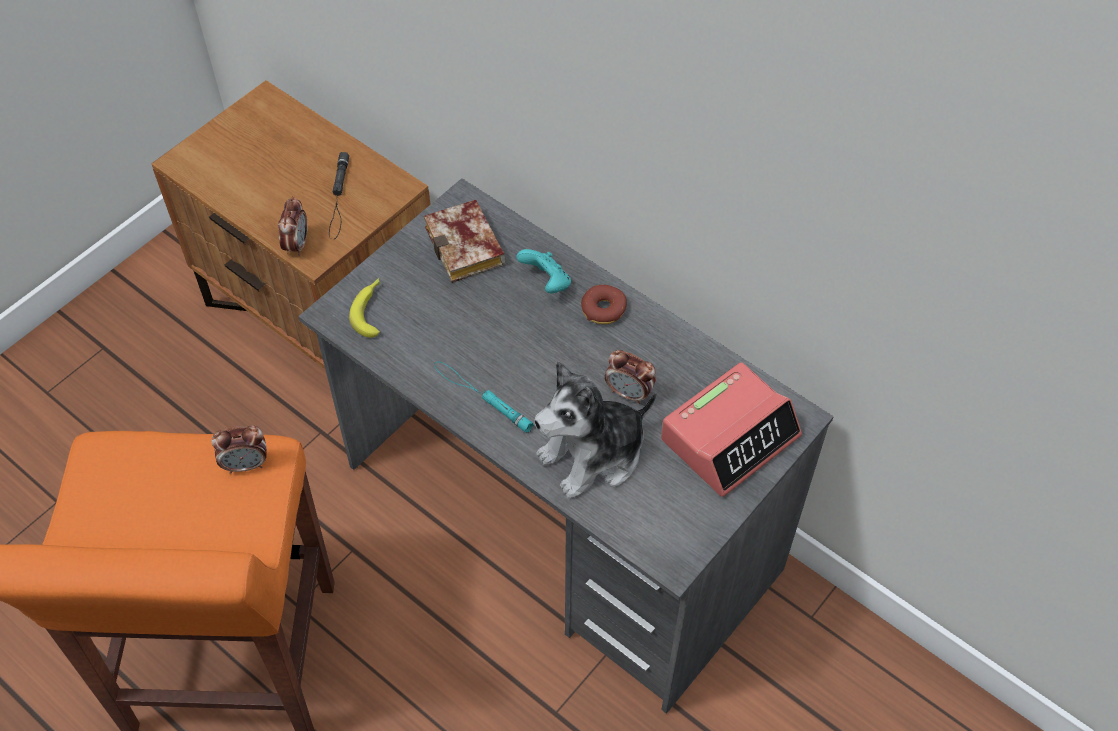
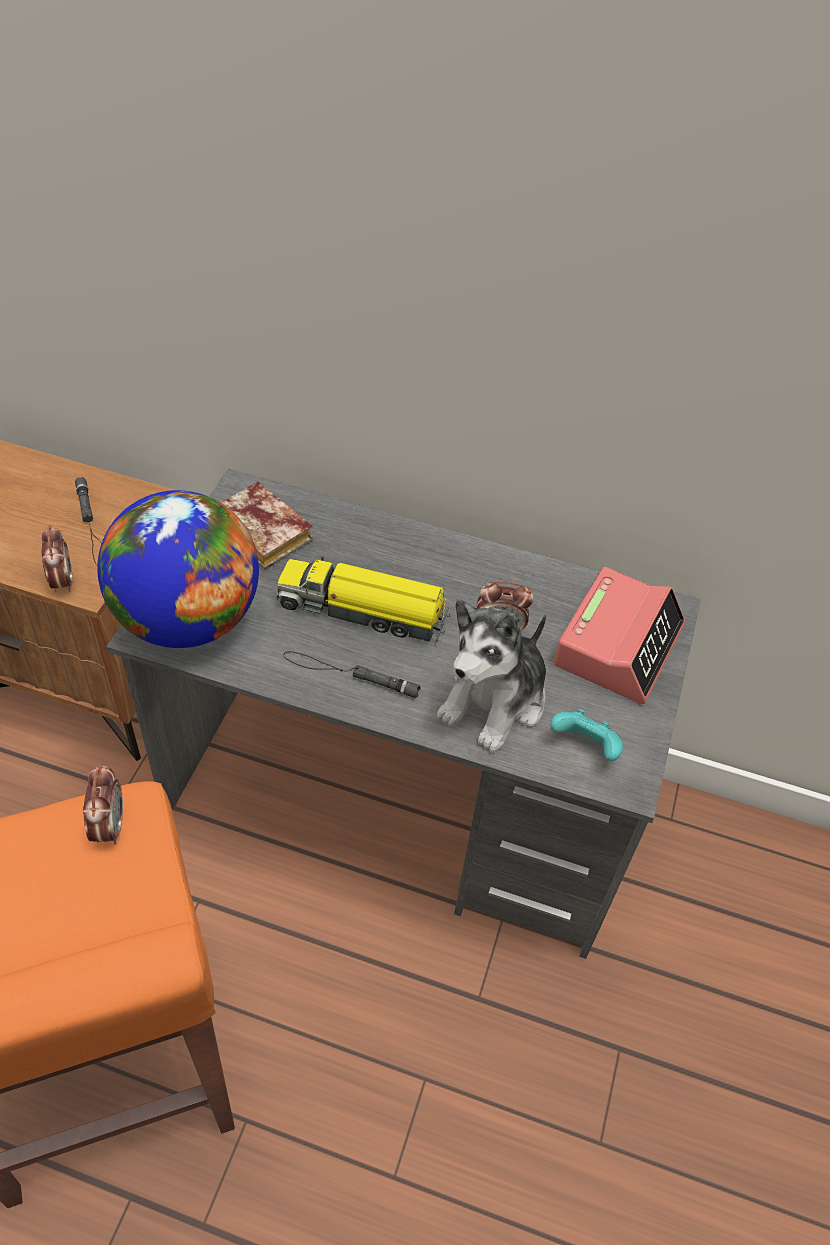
camera: 25 degrees left, 5 degrees down
alarm clock [211,425,267,474] -> alarm clock turned 60 degrees counterclockwise [83,764,123,845]
banana [349,278,380,338] -> globe [97,490,259,648]
turquoise flashlight [434,361,534,433] -> black flashlight [284,651,421,698]
turquoise game controller [516,249,571,293] -> turquoise game controller moved to [550,709,623,761]
donut [581,285,627,324] -> none
none -> toy truck [277,556,450,642]

